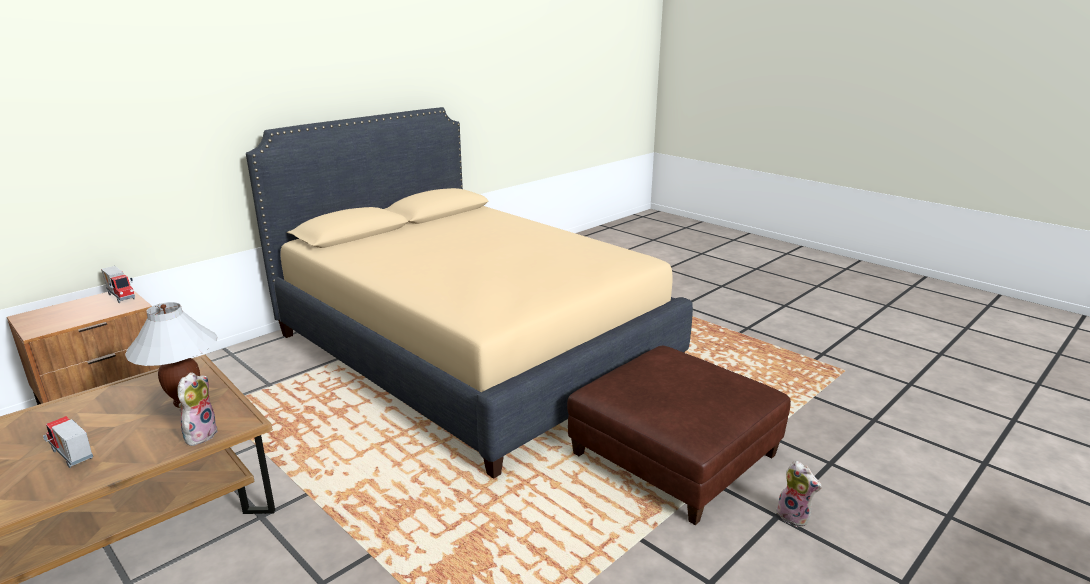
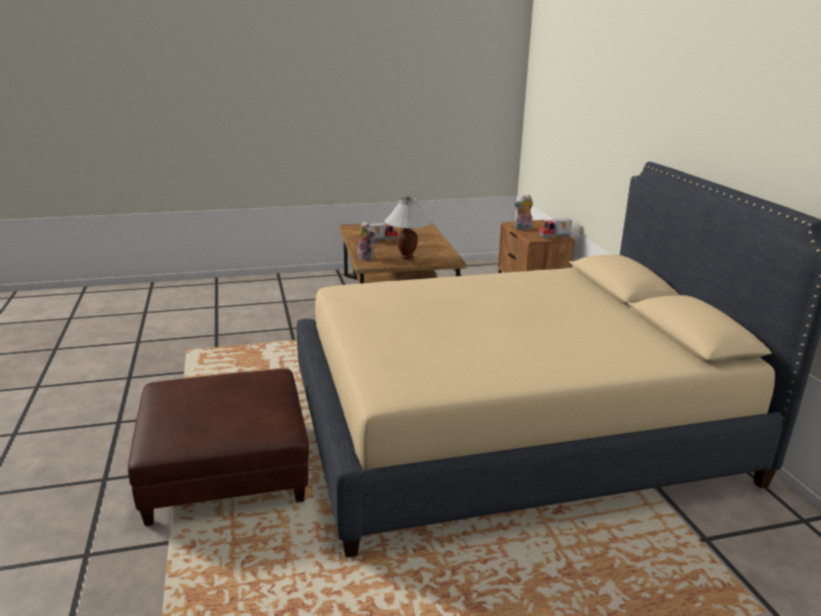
camera: 120 degrees right, 0 degrees up
plush toy [776,461,822,527] -> plush toy moved to [514,195,533,230]

